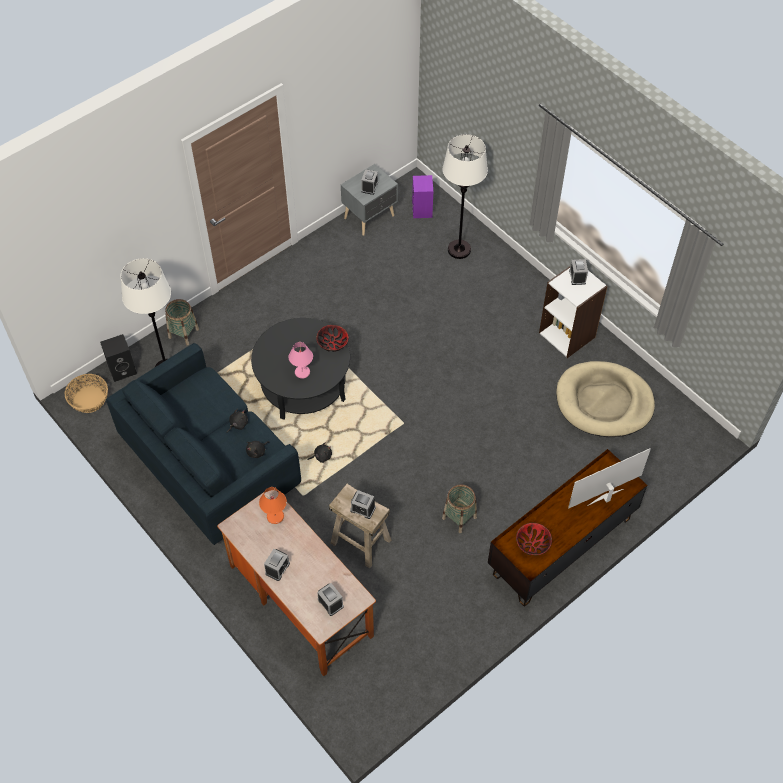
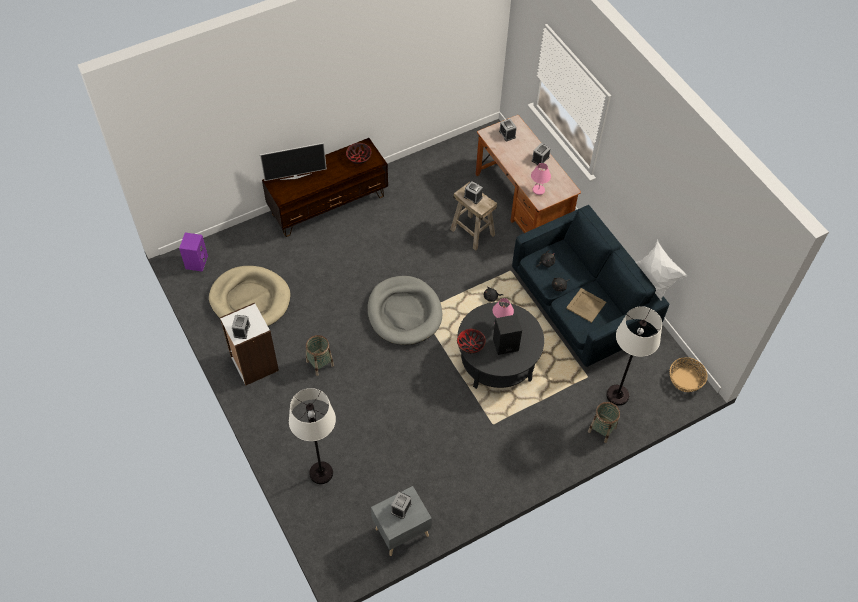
camera: 170 degrees left, 0 degrees up
black speaker [100,334,137,382] -> black speaker moved to [493,314,522,355]
orange table lamp [259,487,287,524] -> pink table lamp [531,163,551,195]
purple speaker [412,175,433,218] -> purple speaker moved to [179,233,208,272]
basket [442,484,477,533] -> basket moved to [306,335,334,376]
none -> grey dog bed [367,276,442,345]
none -> beige tray [566,288,606,323]
none -> white pillow [635,239,687,301]

